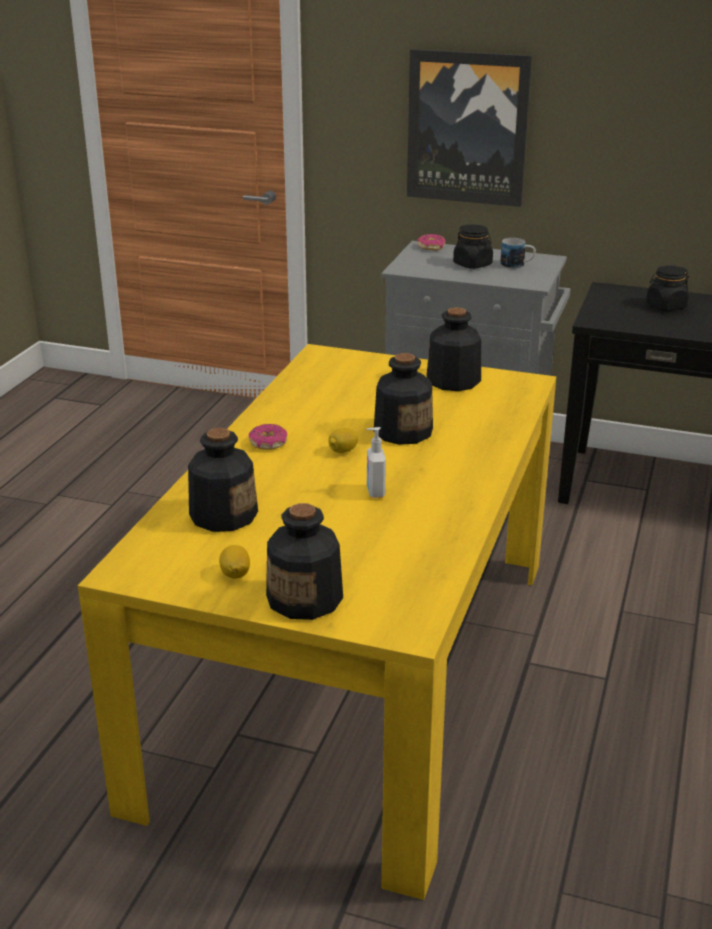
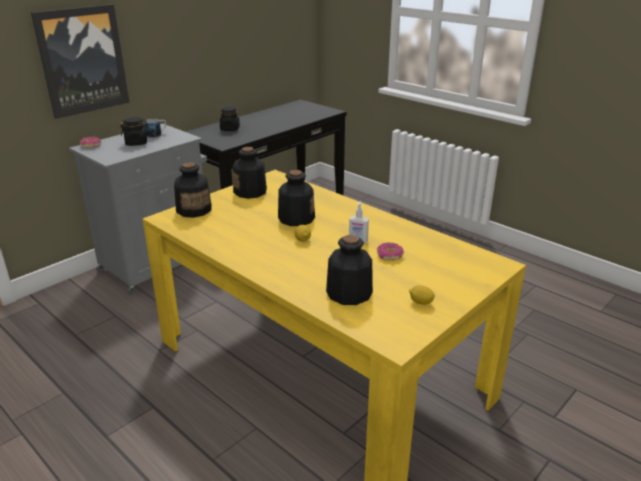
camera: 65 degrees left, 0 degrees up
donut [248,424,287,450] -> donut moved to [377,242,404,261]
bottle [266,503,343,620] -> bottle moved to [174,162,212,218]

